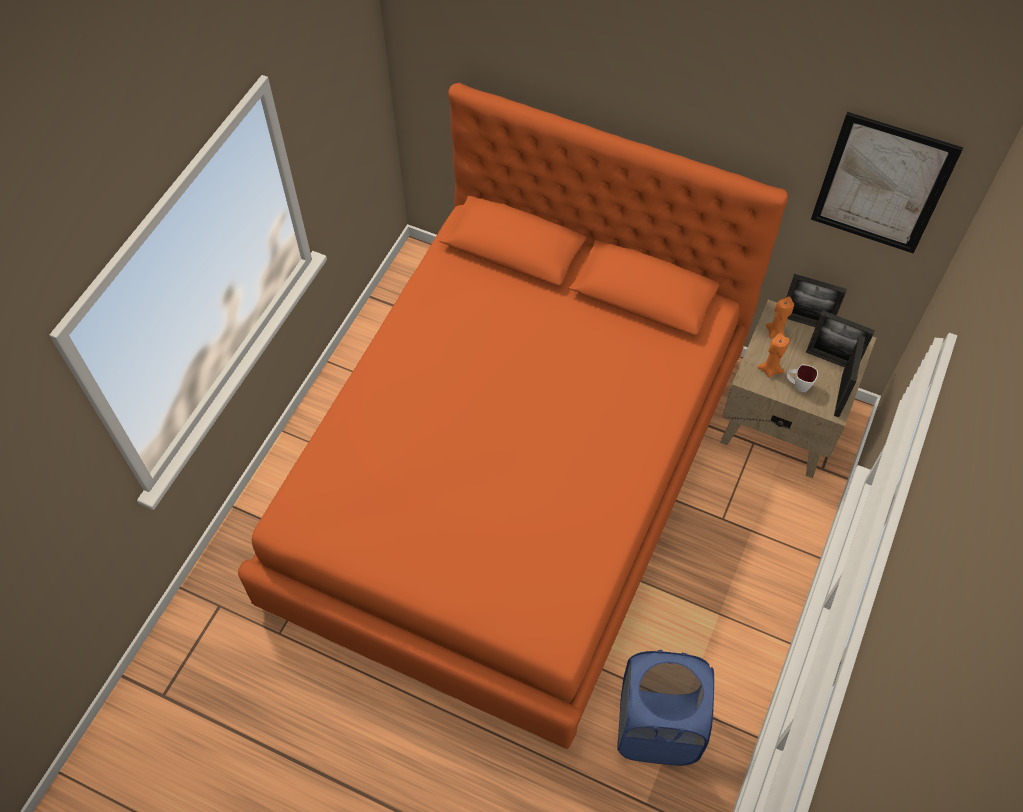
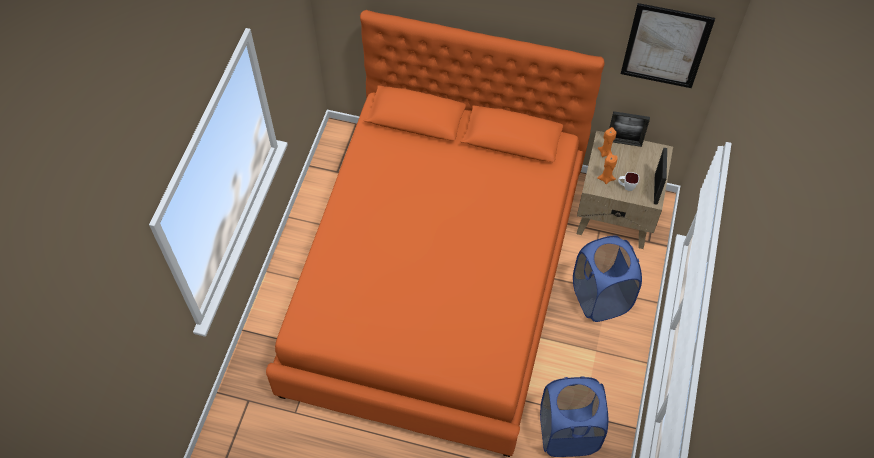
camera: 10 degrees left, 0 degrees up
picture frame [806,310,875,368] -> none
none -> blue laundry basket [573,235,642,322]

